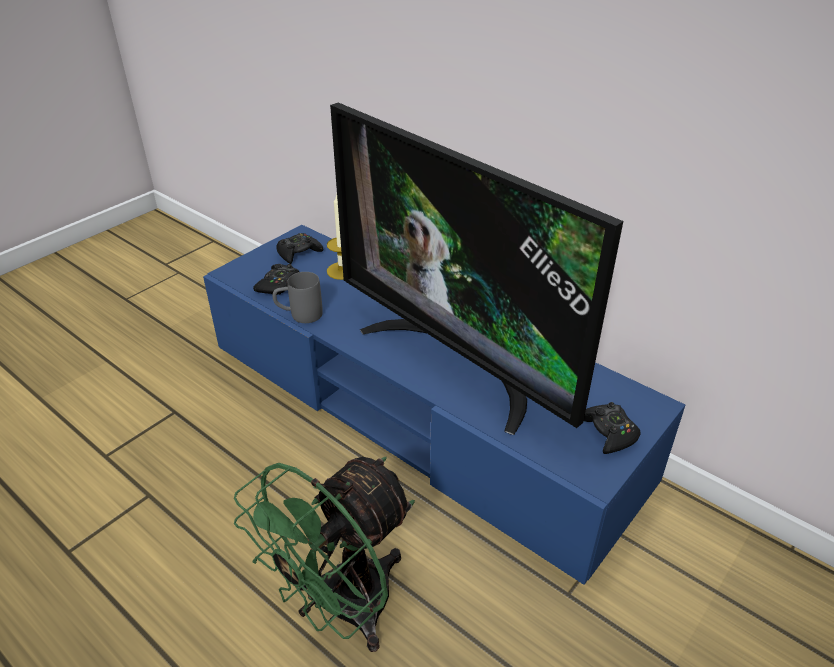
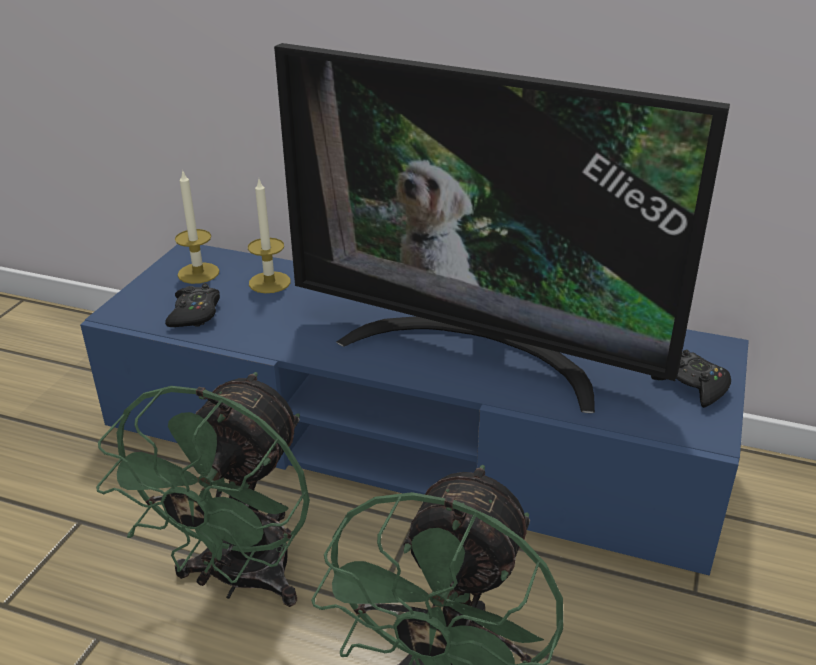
camera: 20 degrees left, 5 degrees down
grey mug [272,272,323,323] -> none
black game controller [276,233,323,264] -> candle [175,169,219,284]
none -> green fan [96,372,310,607]

